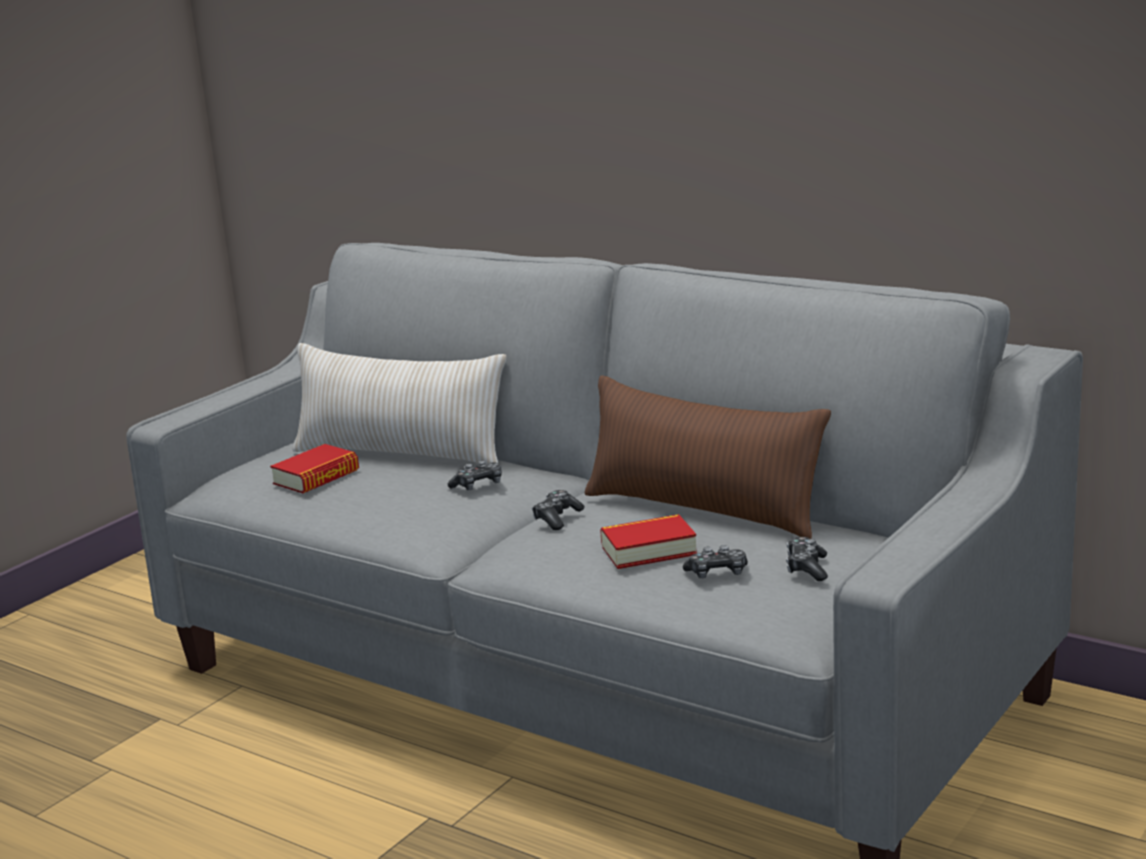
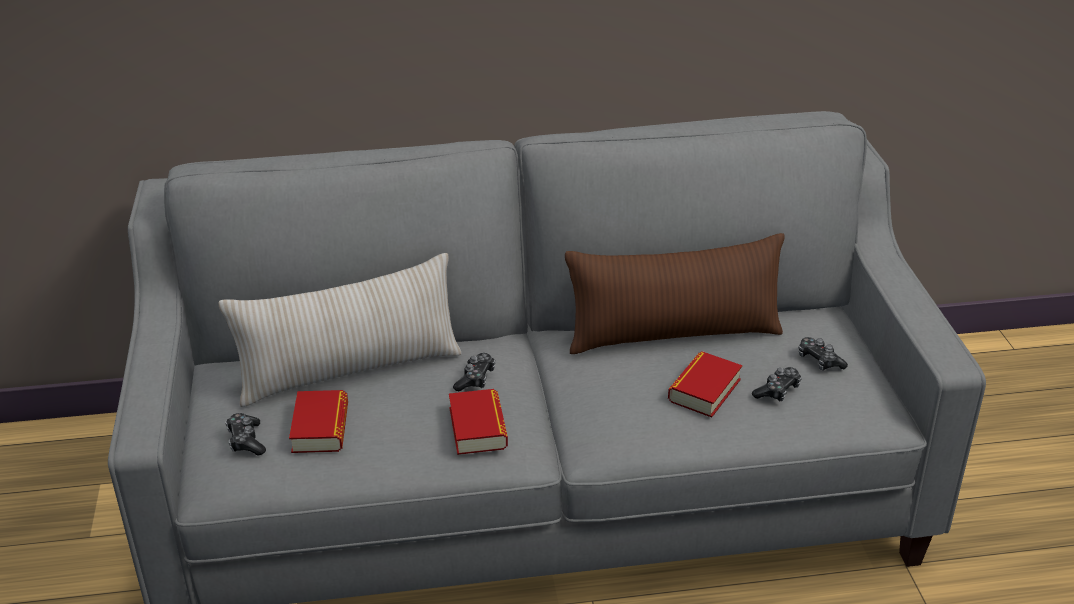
camera: 45 degrees left, 15 degrees up
game controller [532,490,585,530] -> game controller moved to [225,413,266,456]
none -> book [449,389,508,455]

